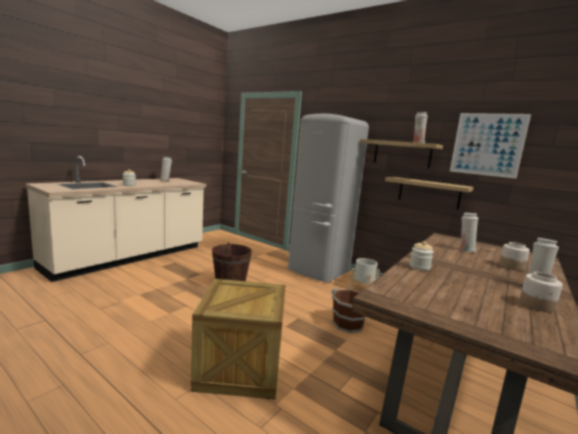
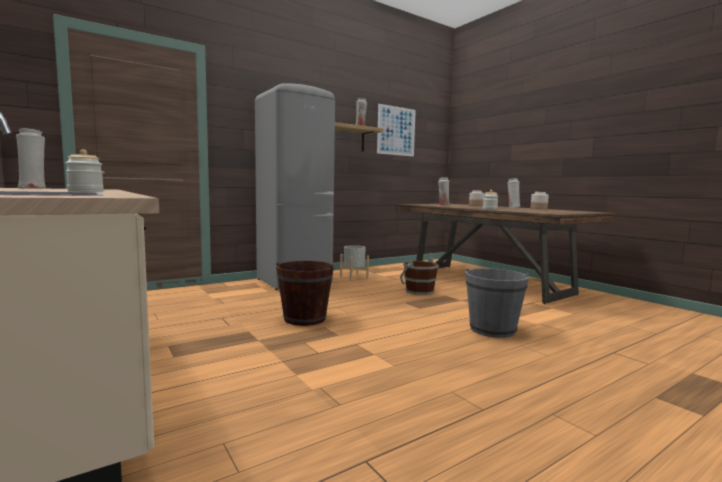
camera: 70 degrees left, 5 degrees down
crate [191,279,286,400] -> grey bucket [465,268,529,338]
shelf [385,177,474,210] -> none

